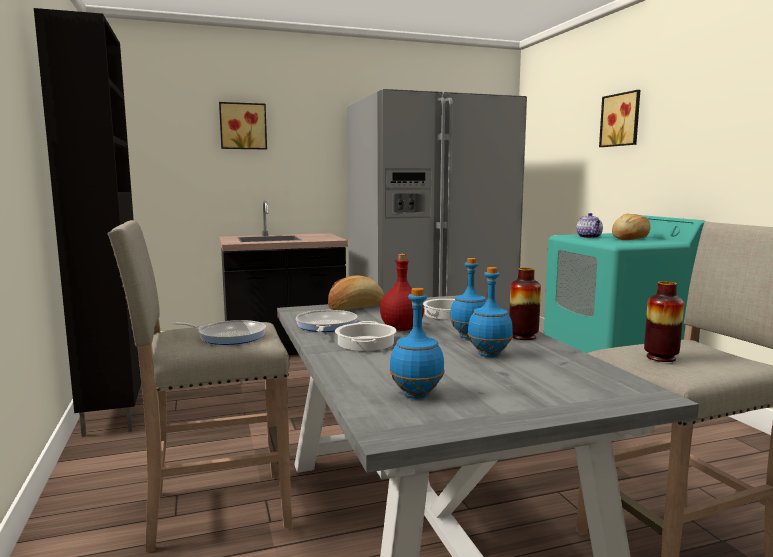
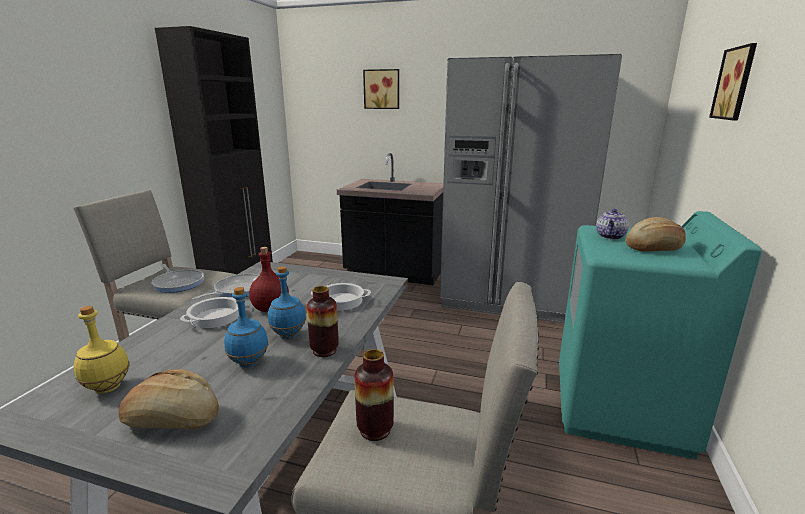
camera: 35 degrees right, 10 degrees up
bread [328,276,384,310] -> bread moved to [119,369,219,429]
blue bottle [389,288,445,399] -> yellow bottle [74,306,129,393]

